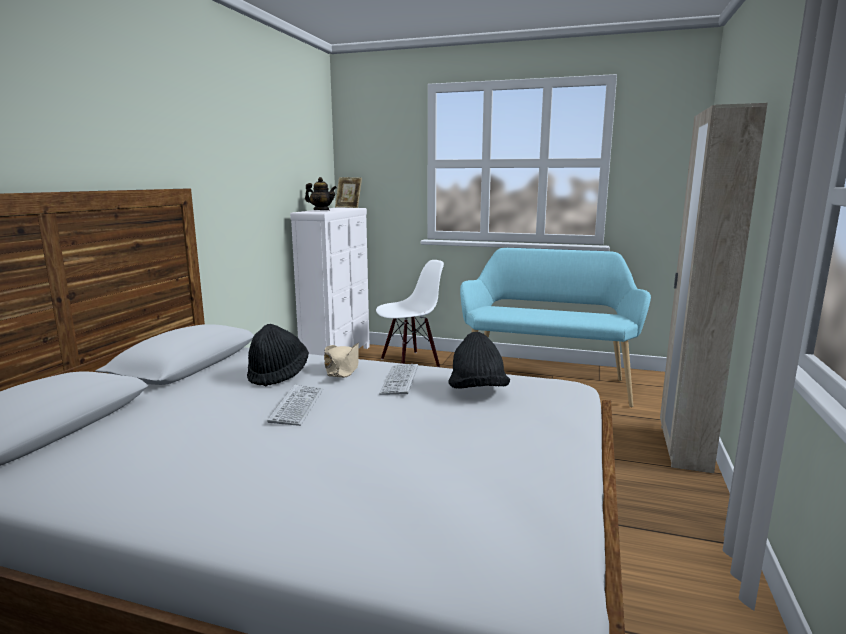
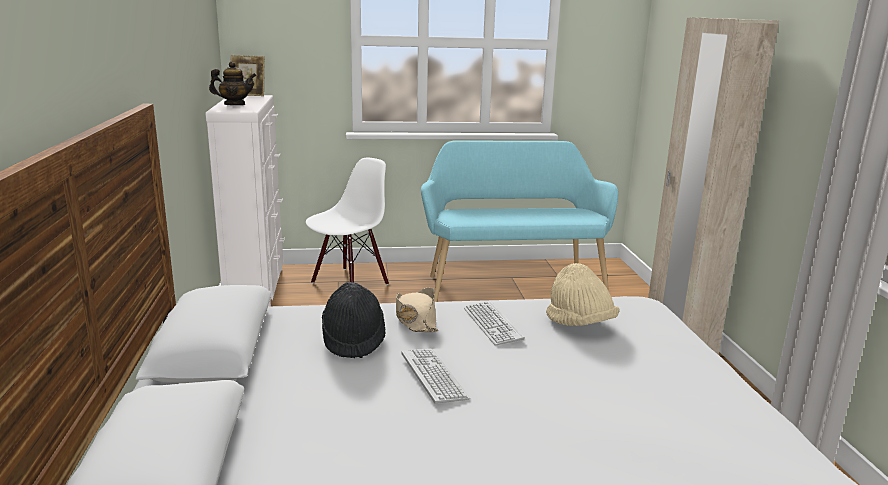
camera: 25 degrees left, 5 degrees up
black hat [448,332,510,389] -> beige hat [546,263,619,326]

